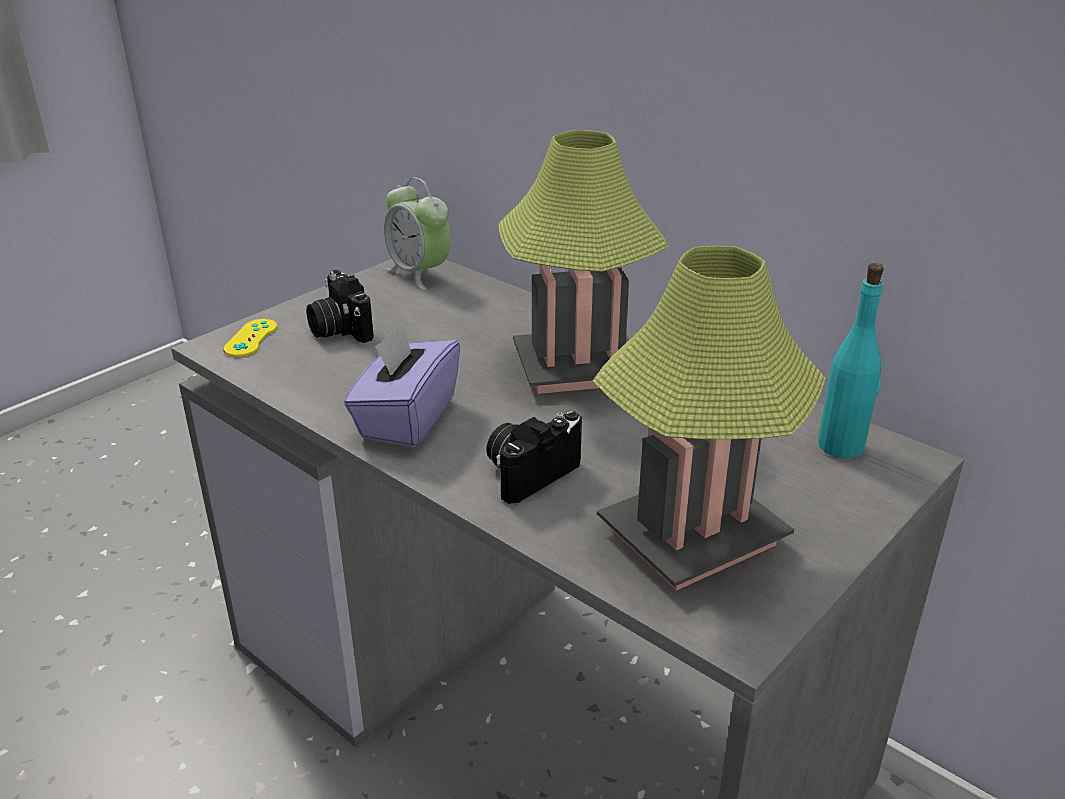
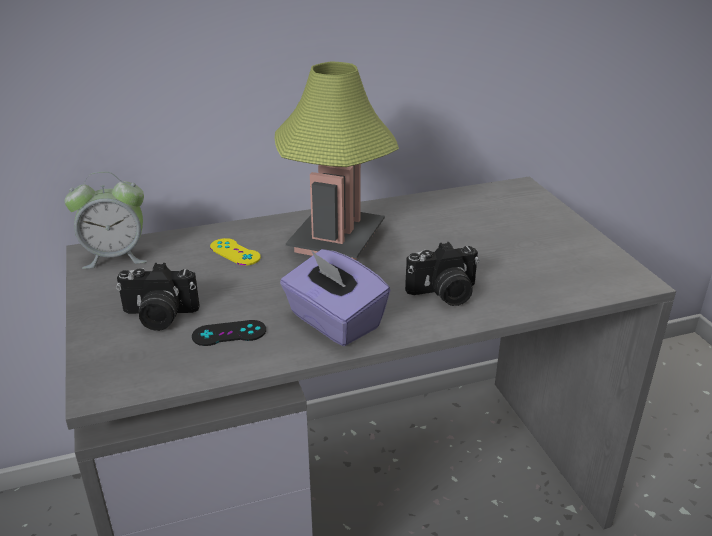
camera: 60 degrees left, 0 degrees up
yellow game controller [223,319,277,357] -> yellow game controller moved to [210,238,261,266]
camera [486,411,582,504] -> camera turned 90 degrees counterclockwise [405,242,479,306]
table lamp [593,246,826,591] -> none
turquoise bottle [818,263,884,458] -> none
none -> black game controller [192,320,266,346]

